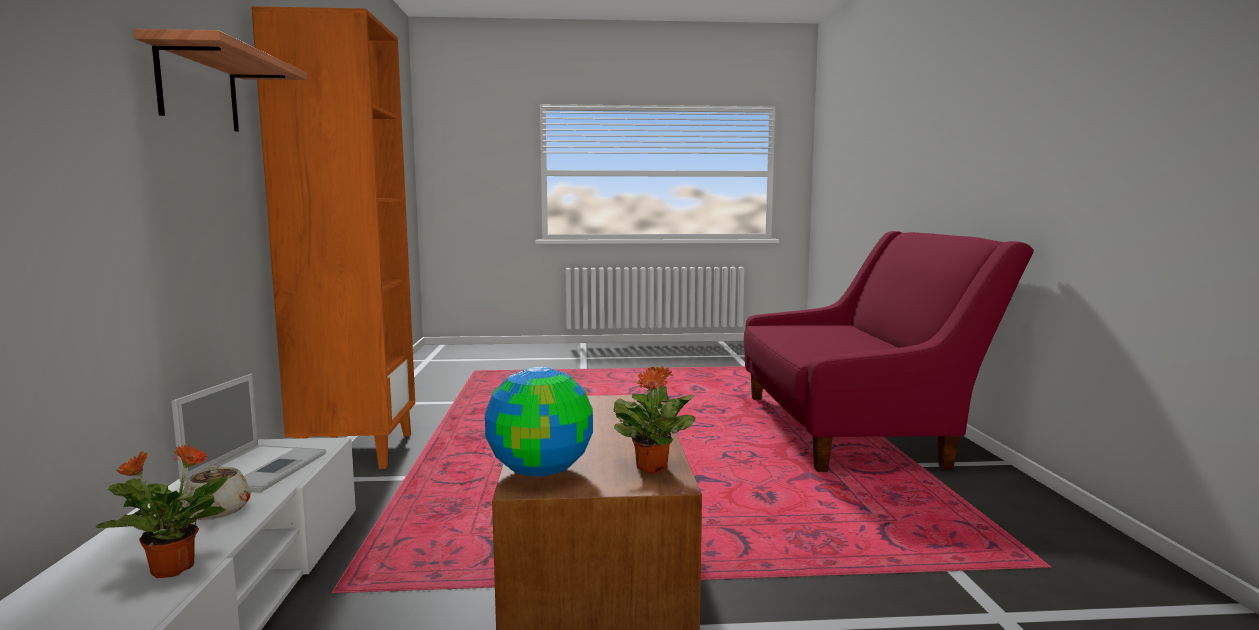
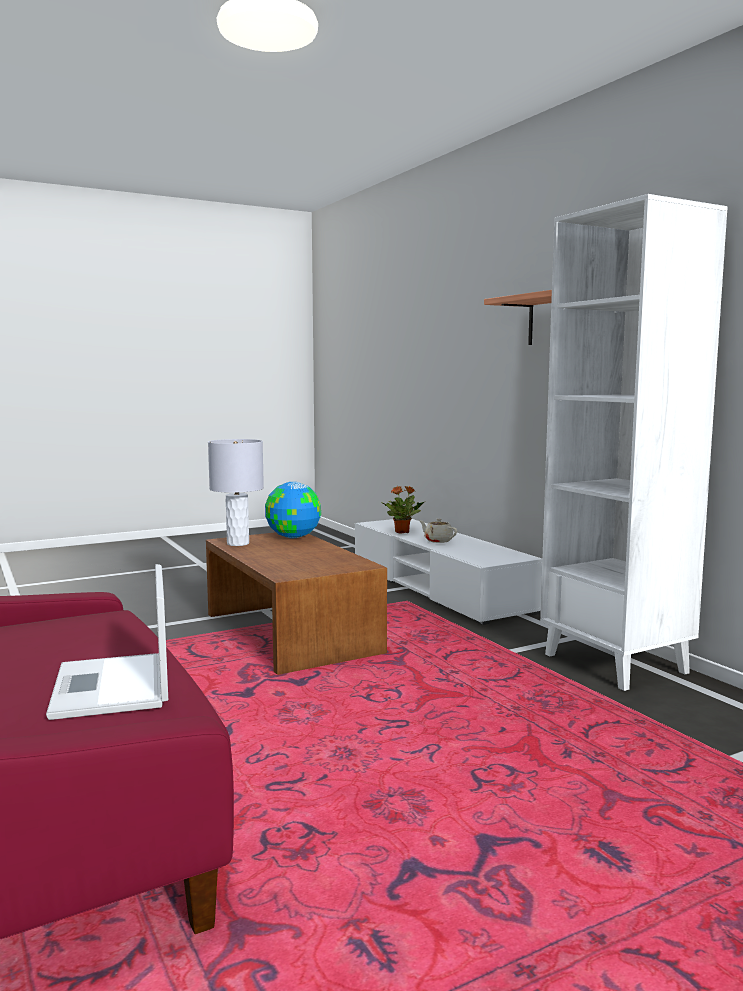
camera: 155 degrees right, 0 degrees up
laptop [172,374,326,493] -> laptop moved to [46,564,168,720]
orange bookcase [251,6,415,469] -> white bookcase [540,194,728,691]
potted plant [613,366,696,473] -> grey table lamp [208,439,264,546]

